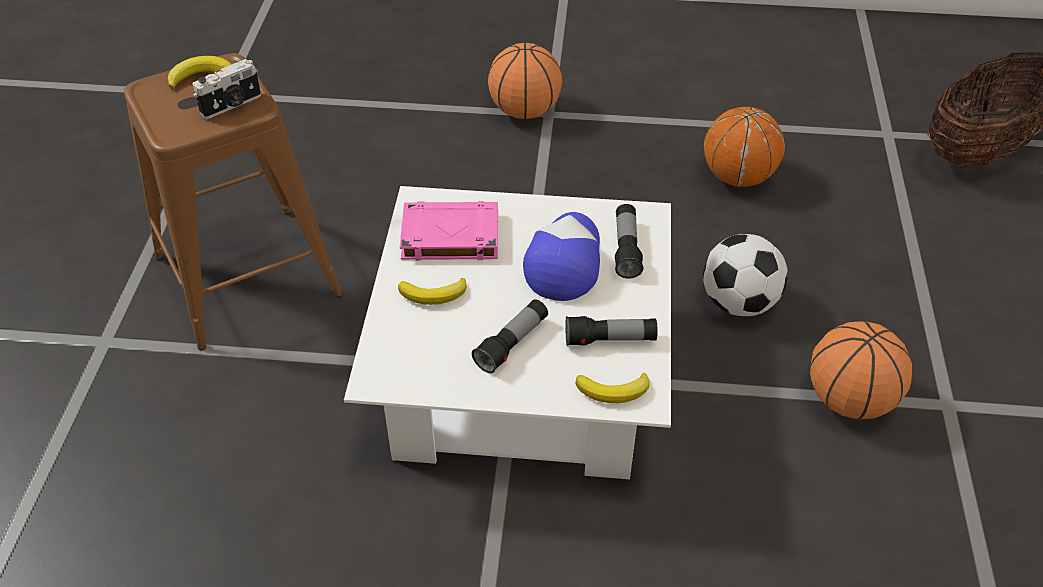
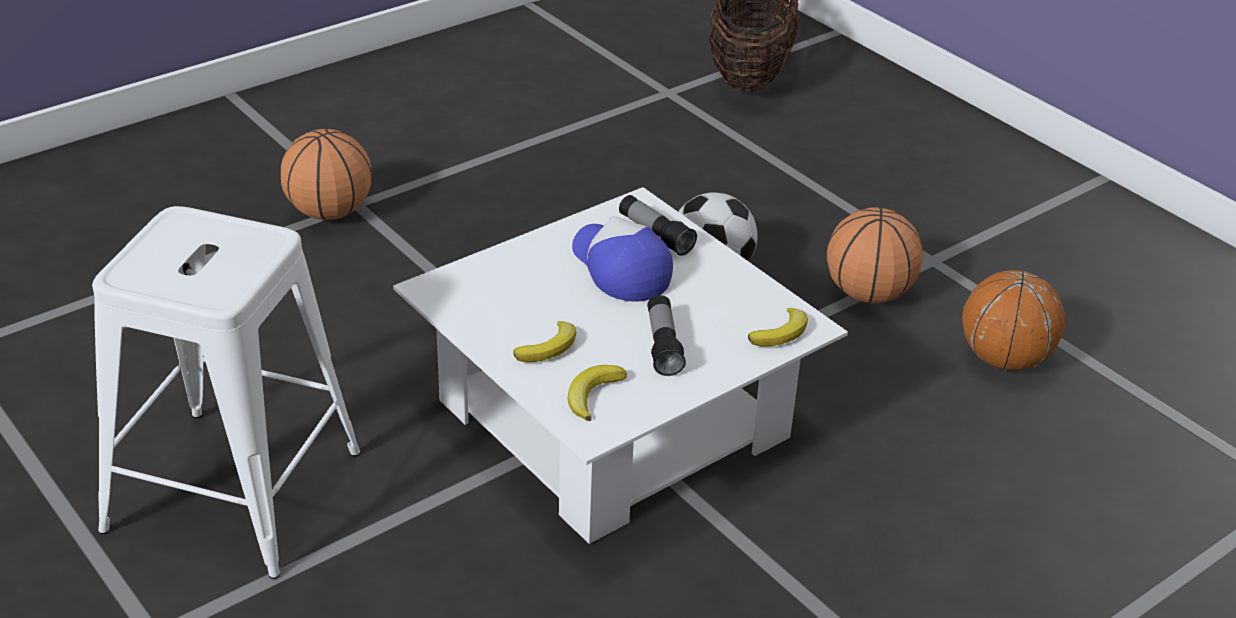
camera: 45 degrees left, 10 degrees down
brown stool [124,53,342,350] -> white stool [92,206,360,579]
banana [168,56,232,90] -> banana moved to [568,365,627,421]
camera [192,59,261,119] -> none
pink book [400,201,498,261] -> none
flashlight [566,316,658,346] -> none
basketball [704,107,785,187] -> basketball moved to [962,270,1065,370]

